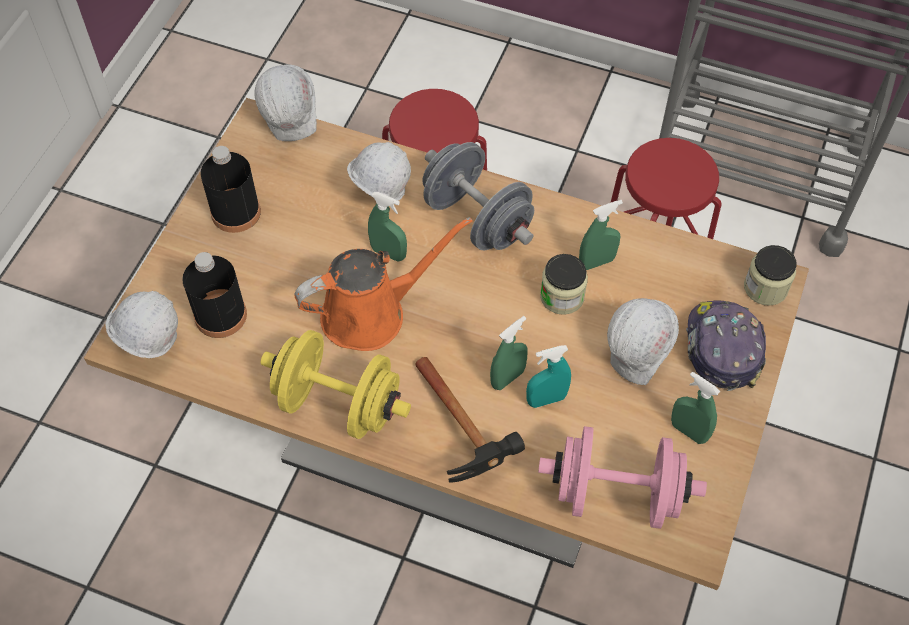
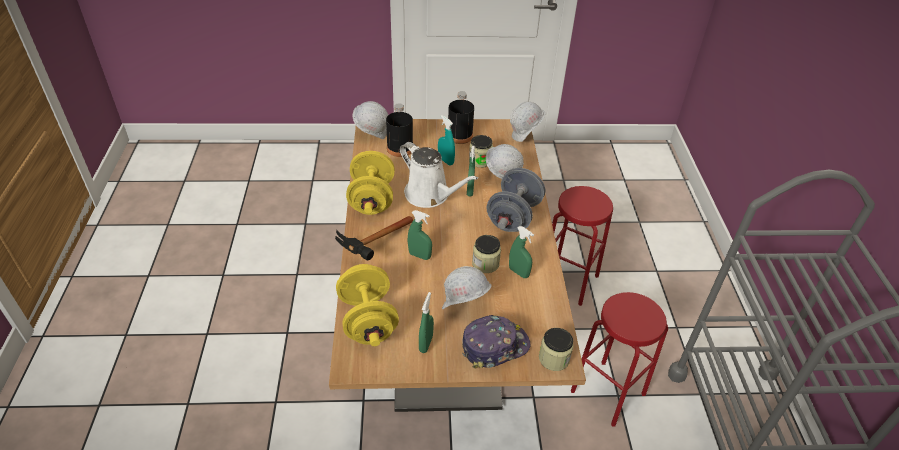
camera: 65 degrees right, 15 degrees down
orange watering can [294,217,473,351] -> white watering can [400,142,478,208]
turquoise spray bottle [526,345,571,408] -> turquoise spray bottle moved to [438,115,455,166]
pink dumbbell [538,426,707,529] -> yellow dumbbell [336,264,399,346]
none -> jar [469,135,493,168]

